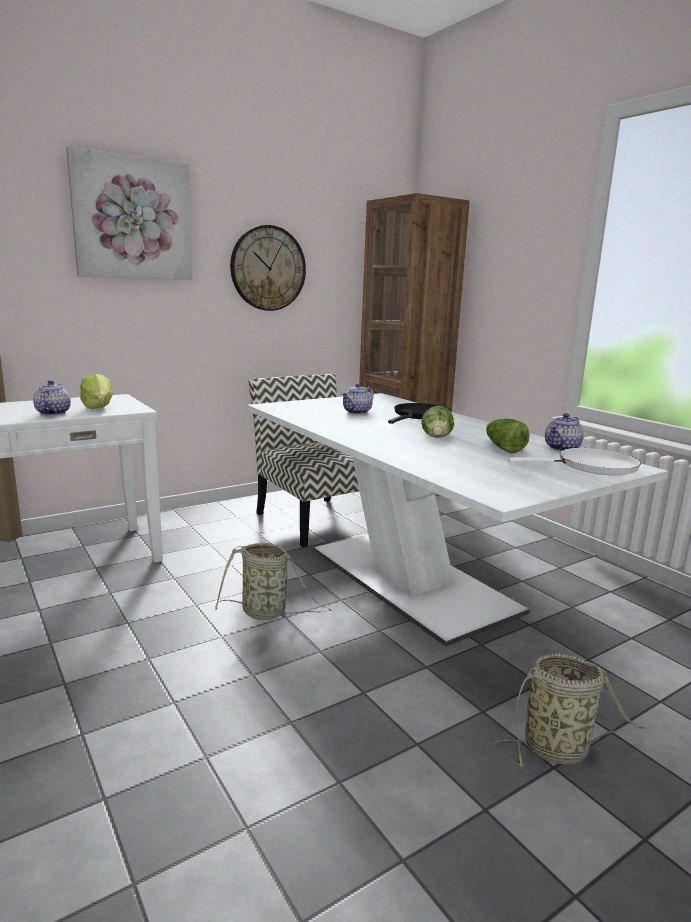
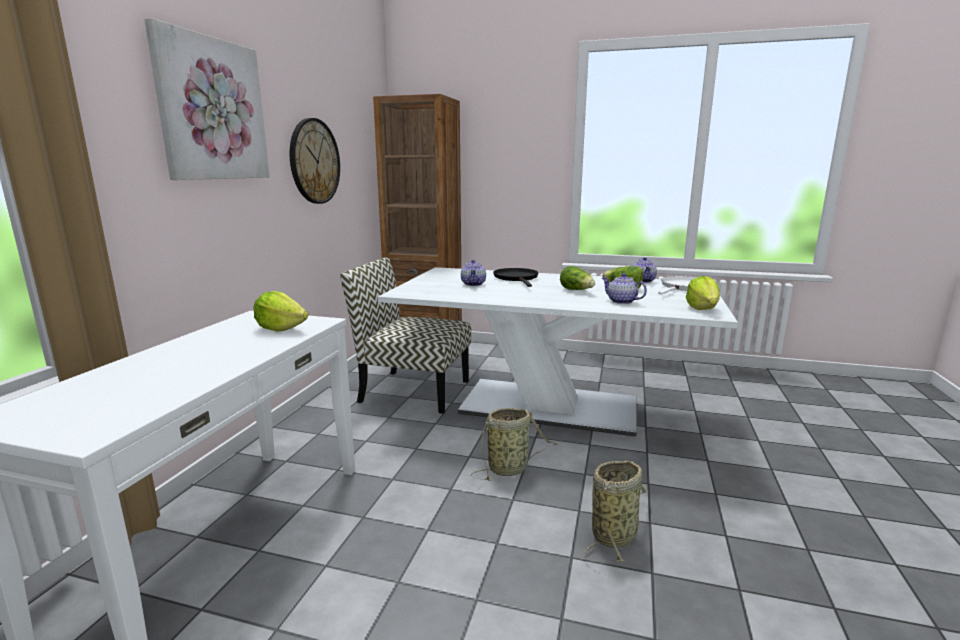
camera: 40 degrees left, 0 degrees up
teapot [33,380,71,415] -> teapot moved to [602,273,647,304]
basket [493,653,647,768] -> basket moved to [584,461,649,562]
none -> lettuce [686,276,720,310]

